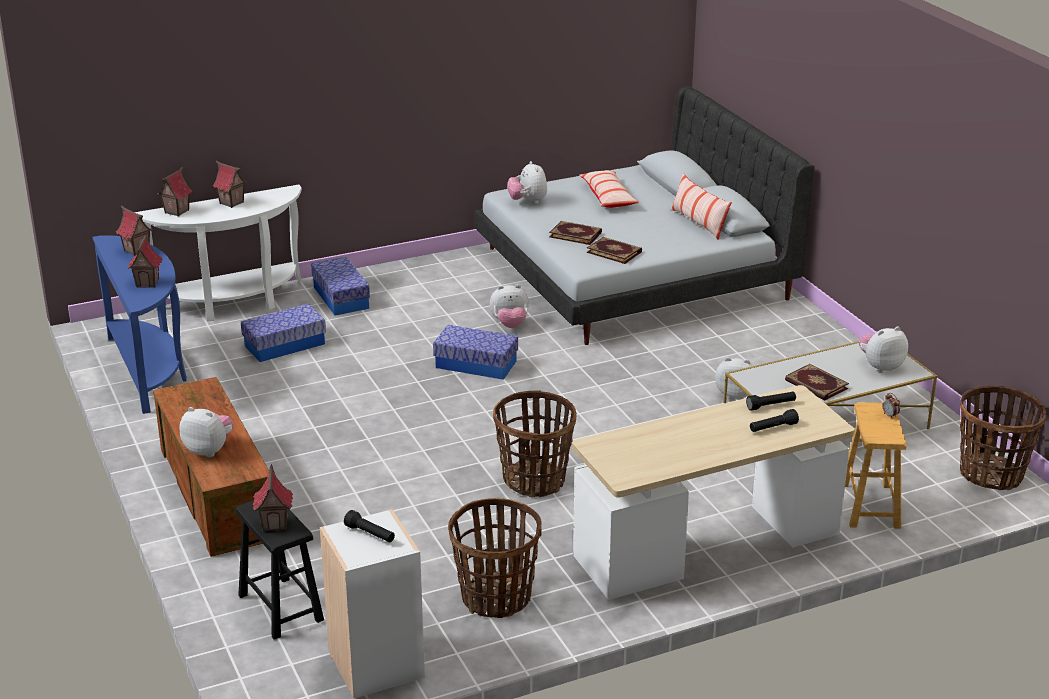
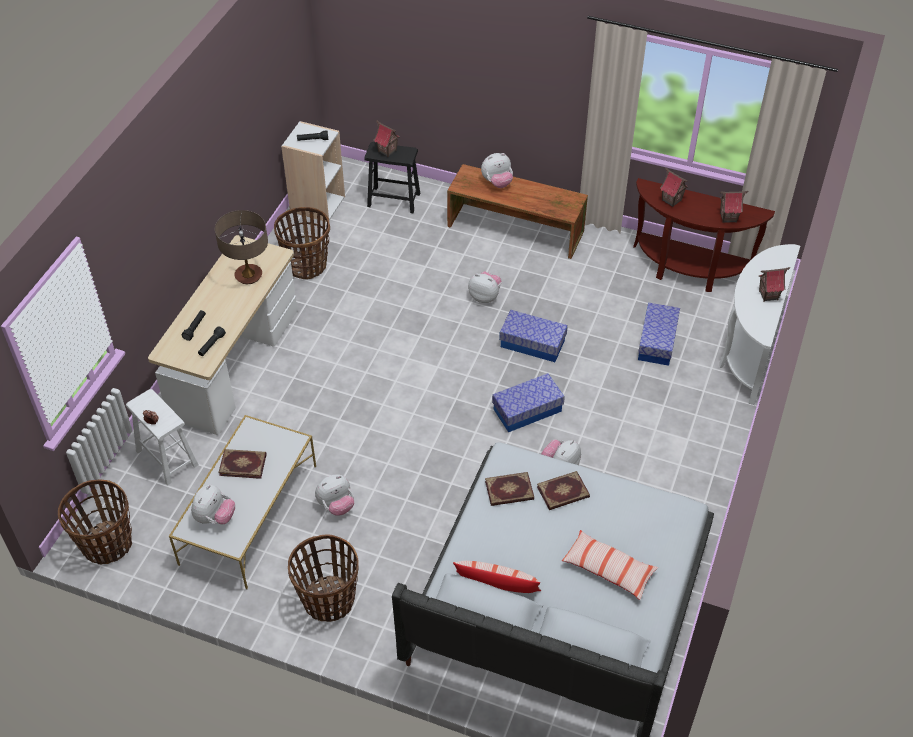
camera: 135 degrees right, 20 degrees up
blue console table [92,235,187,414] -> brown console table [633,178,775,292]
toy house [157,167,192,217] -> none
storage box [311,257,370,316] -> storage box moved to [499,310,568,362]
basket [493,390,577,497] -> basket moved to [288,535,359,622]
plush toy [507,161,547,204] -> plush toy moved to [468,271,502,303]
brown stool [845,402,907,529] -> white stool [126,389,199,485]
none -> table lamp [215,210,268,284]

